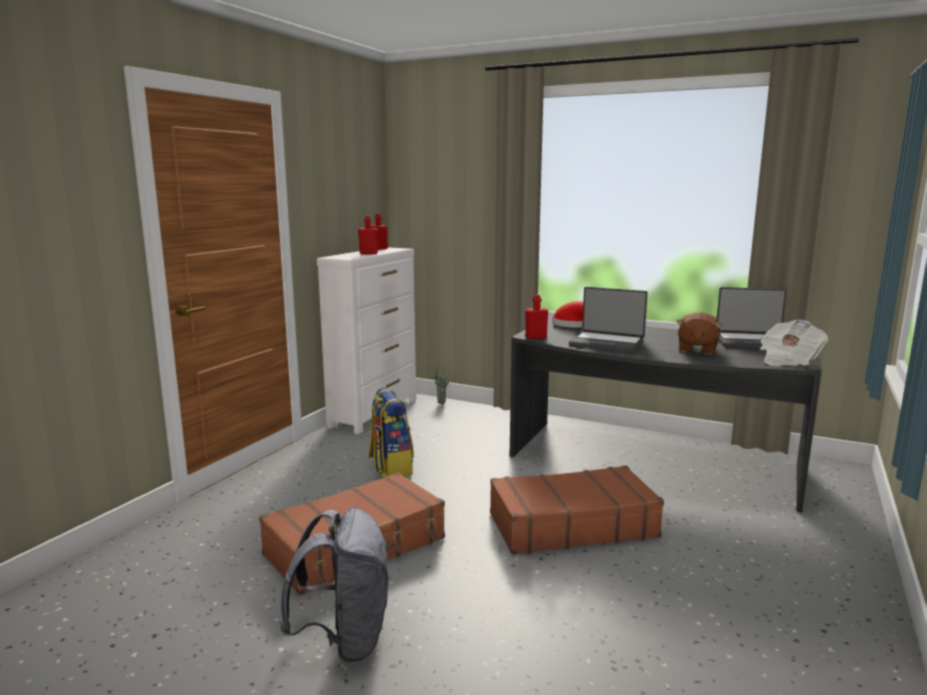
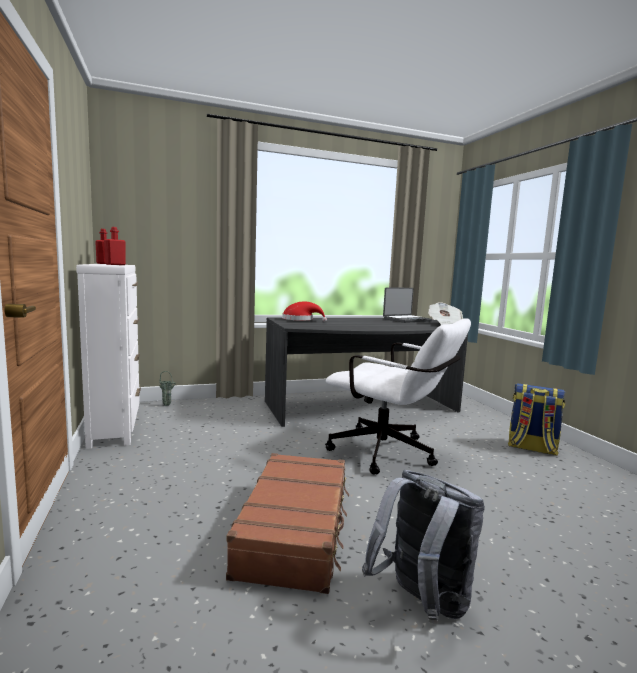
camera: 45 degrees left, 5 degrees down
backpack [369,388,414,477] -> backpack moved to [508,383,565,455]
brown suitcase [490,466,664,555] -> white office chair [325,318,471,475]
red bottle [525,295,548,339] -> none
laptop [569,287,648,352] -> none
brown plush toy [676,312,722,355] -> none

